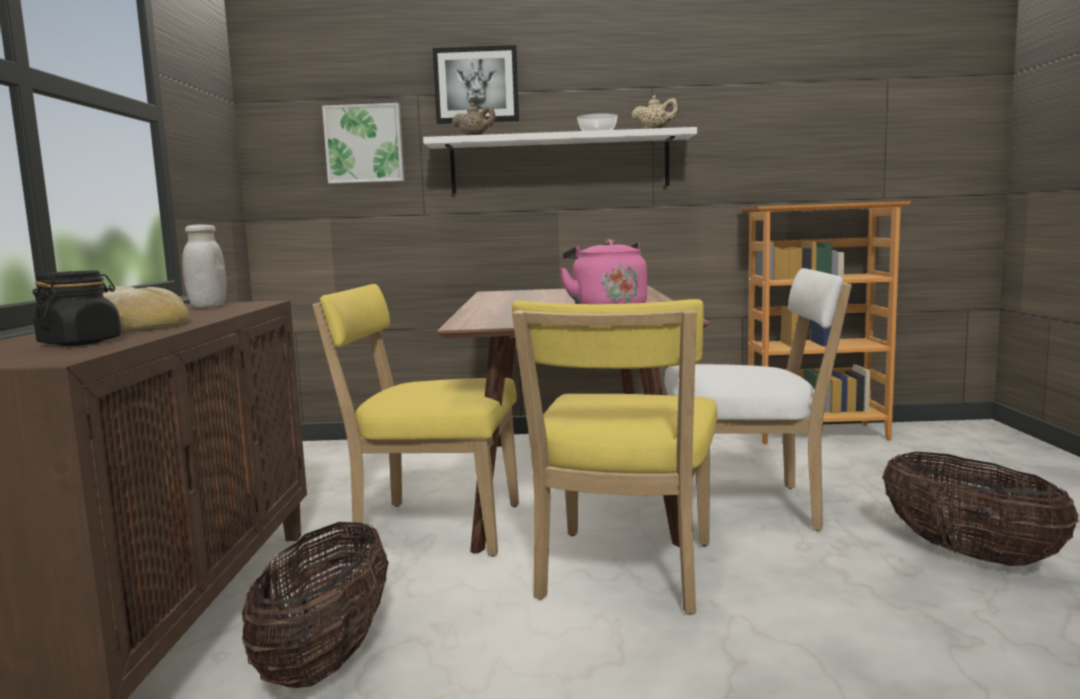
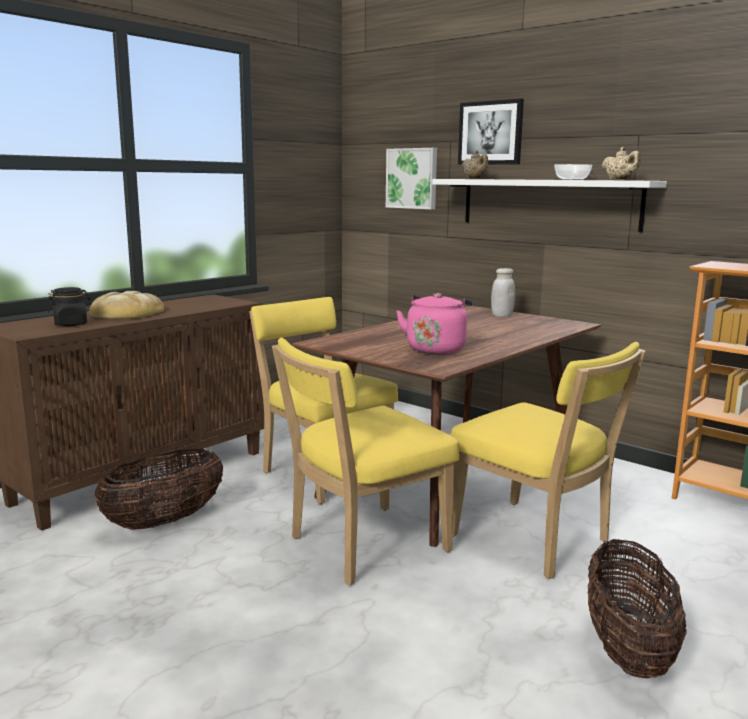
camera: 40 degrees right, 5 degrees up
white jar [182,225,226,308] -> white jar moved to [491,268,515,317]
white chair [664,268,852,531] -> yellow chair [451,342,646,579]

